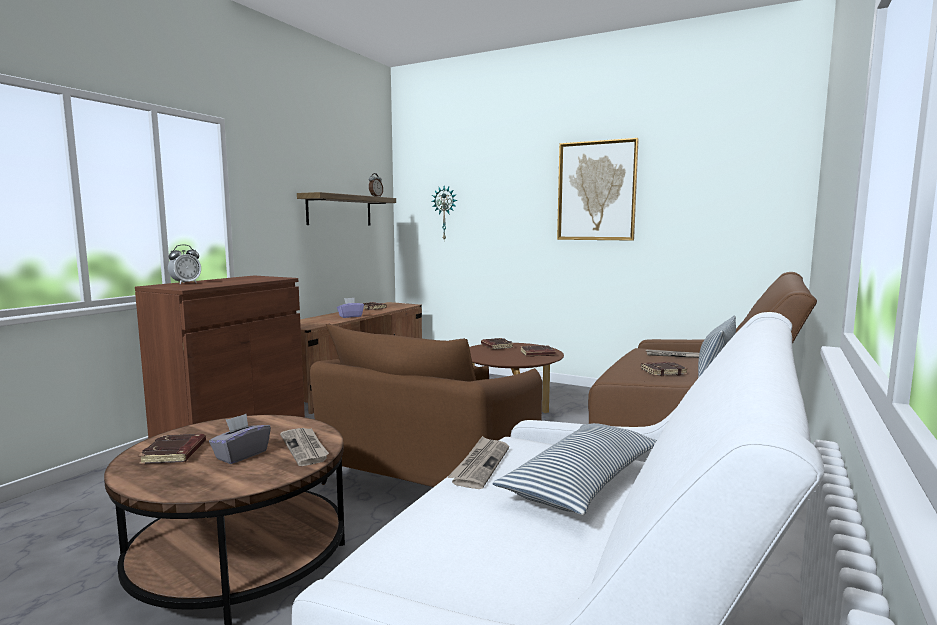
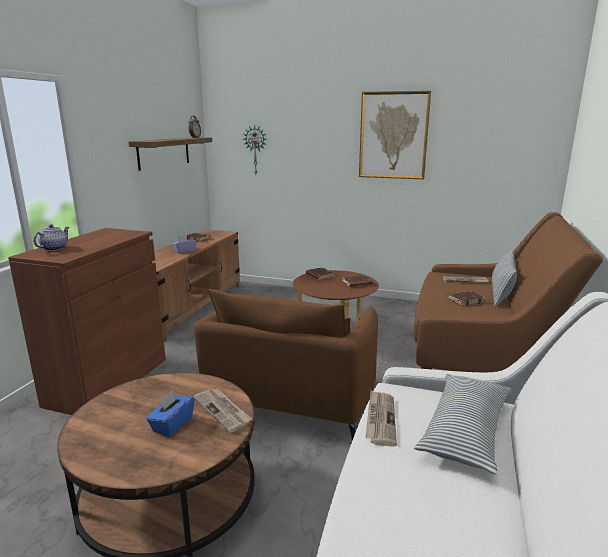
camera: 10 degrees left, 10 degrees up
brown book [138,434,206,464] -> none
alarm clock [168,245,201,284] -> teapot [33,224,69,251]
grey tissue box [209,414,271,464] -> blue tissue box [146,390,195,437]

